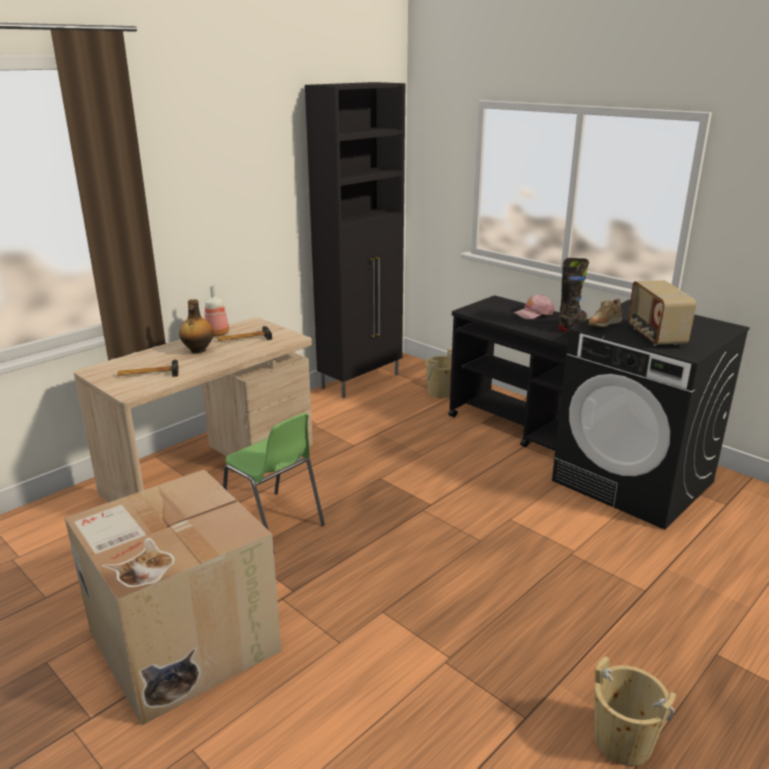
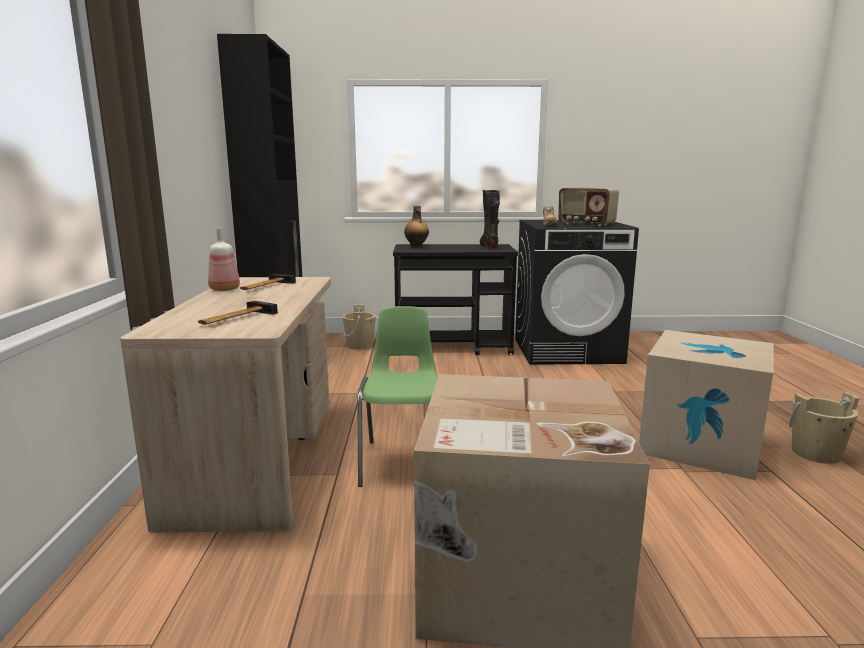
camera: 45 degrees left, 10 degrees down
bottle [179,299,214,354] -> bottle moved to [404,206,429,247]
green chair [223,413,325,553] -> green chair turned 90 degrees counterclockwise [358,306,438,487]
pink cap [513,295,555,319] -> none
none -> cardboard box [639,330,774,480]

